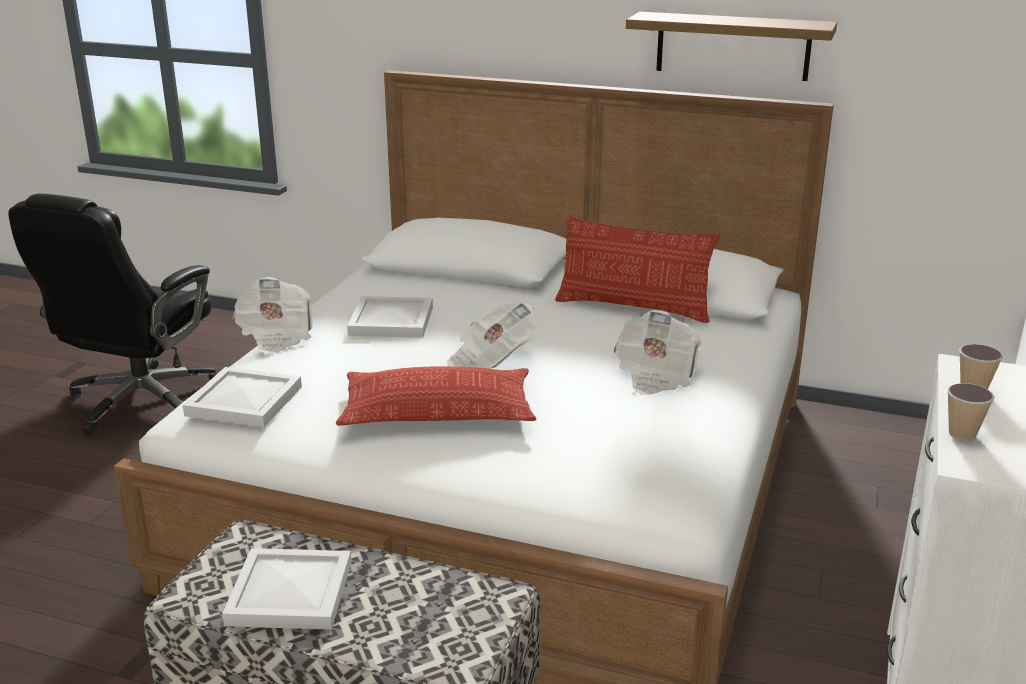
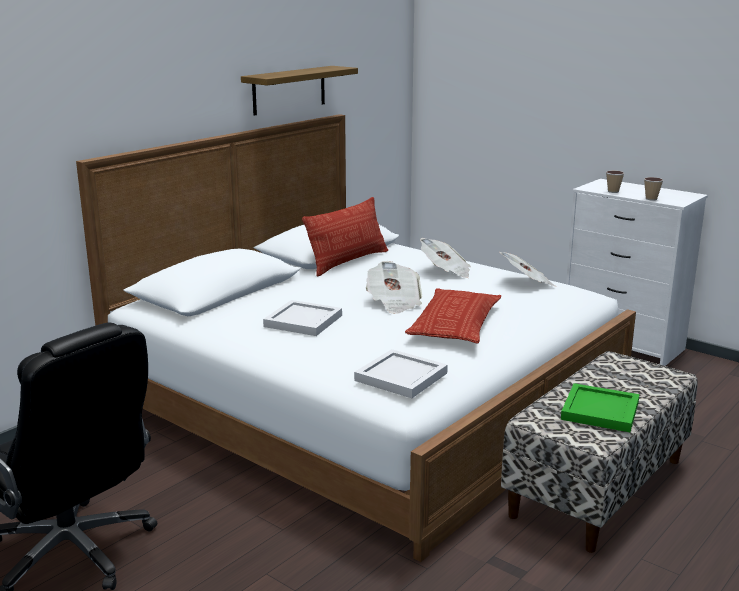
camera: 70 degrees left, 5 degrees down
white tray [222,548,351,630] -> green tray [561,383,640,432]
newspaper [232,277,313,354] -> newspaper moved to [500,252,555,286]

